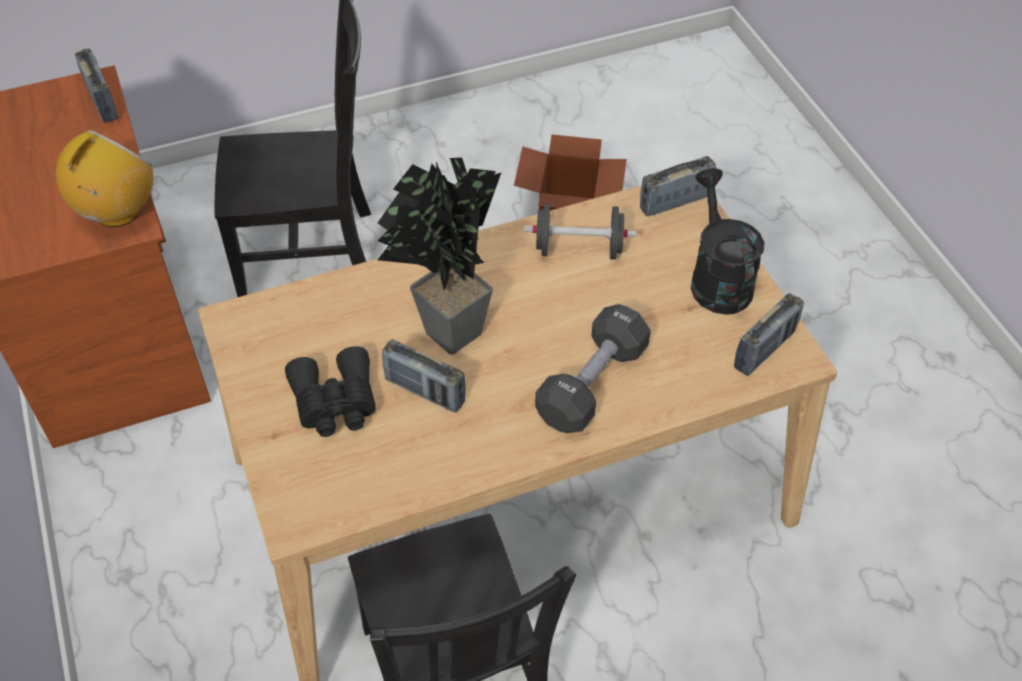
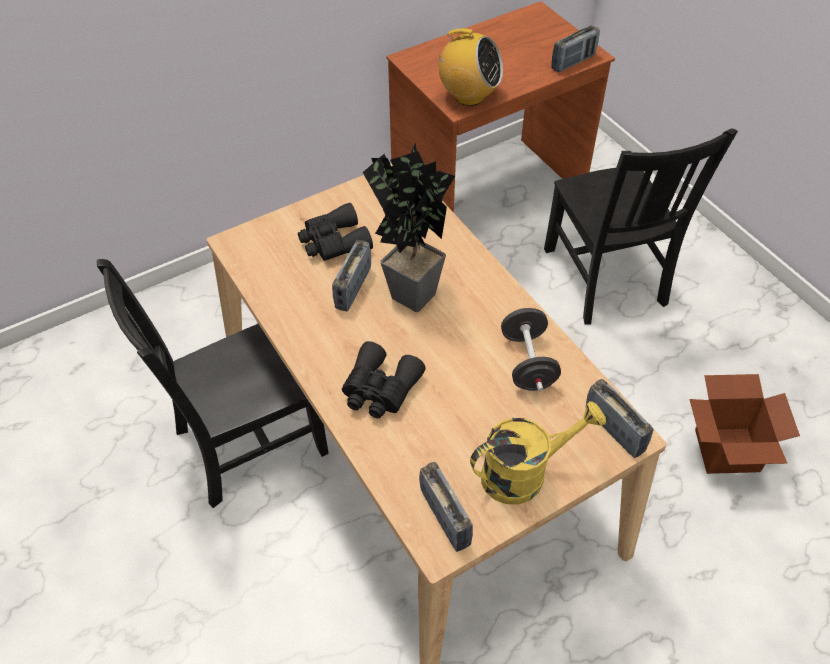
camera: 80 degrees right, 0 degrees up
black dumbbell [535,304,651,433] -> black binoculars [342,341,426,418]
black watering can [691,168,765,315] -> yellow watering can [470,401,606,505]
radio [734,293,804,376] -> radio turned 150 degrees counterclockwise [419,462,473,552]

